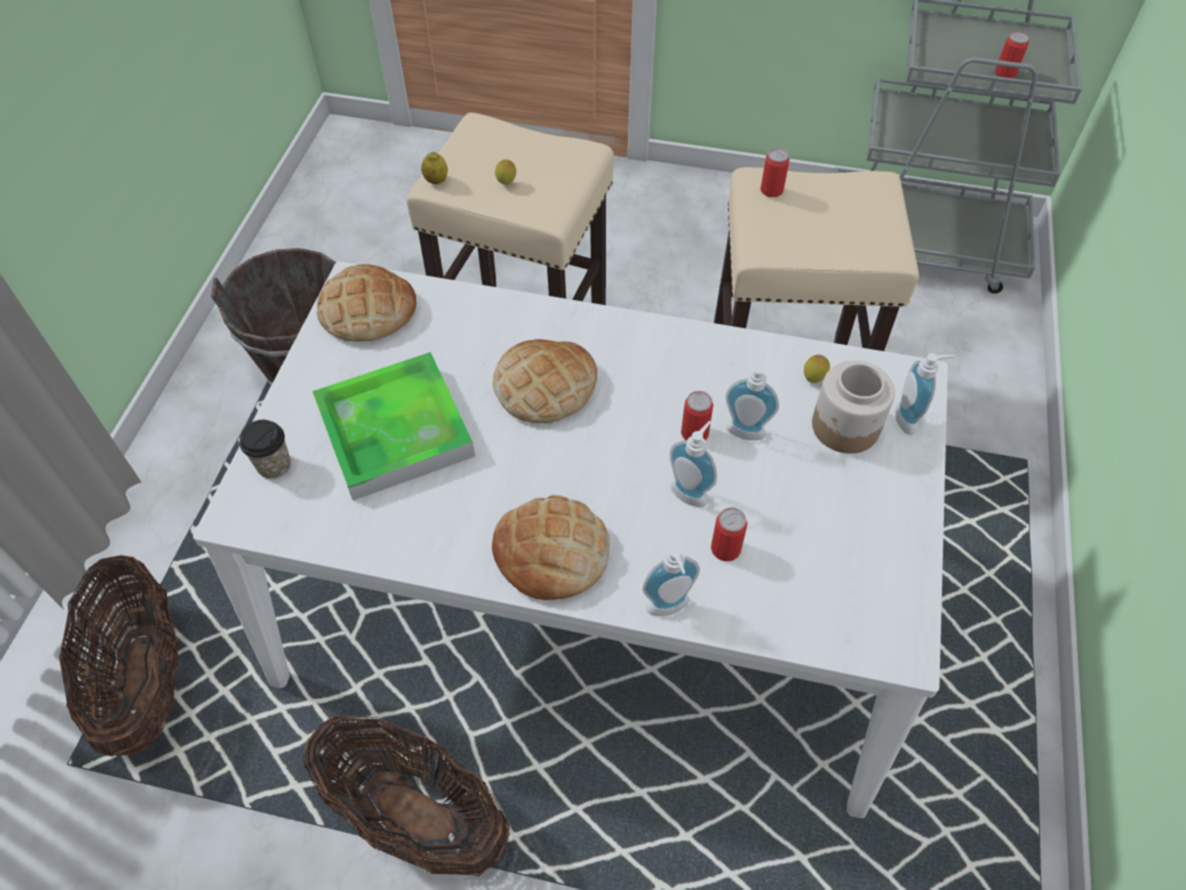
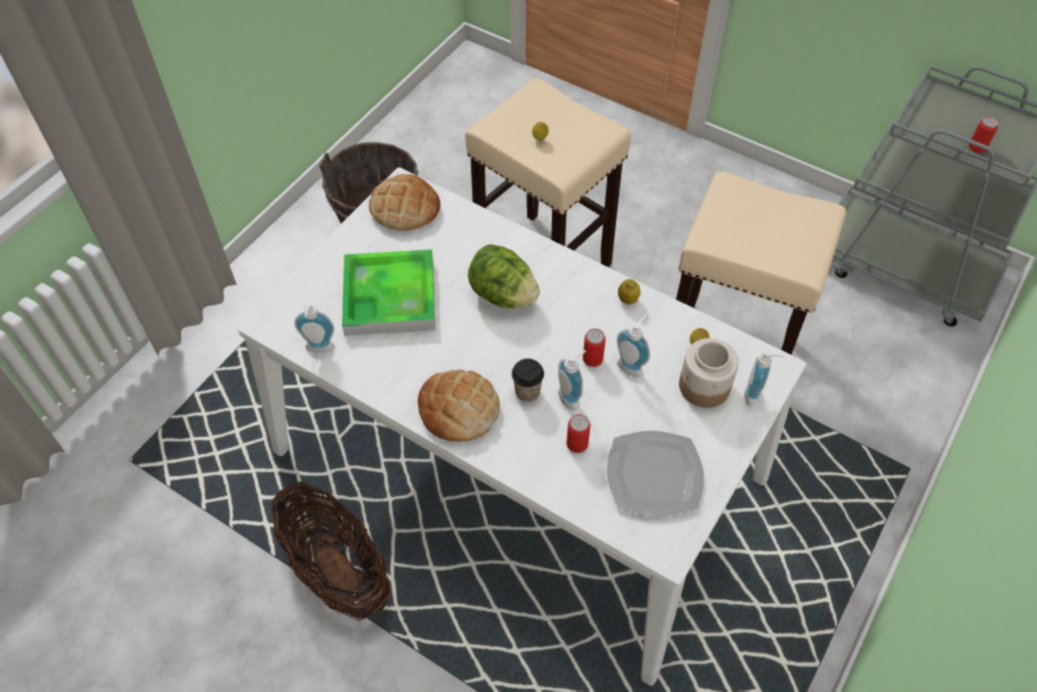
camera: 20 degrees right, 0 degrees up
basket [59,555,179,756] -> none
cup [240,420,291,479] -> cup moved to [512,359,544,402]
lemon [421,152,448,184] -> lemon moved to [618,279,640,304]
bread [493,339,597,423] -> lettuce [468,244,540,309]
soap dispenser [643,546,700,616] -> soap dispenser moved to [294,301,335,354]
can [760,148,790,197] -> none
none -> plate [607,431,704,517]

